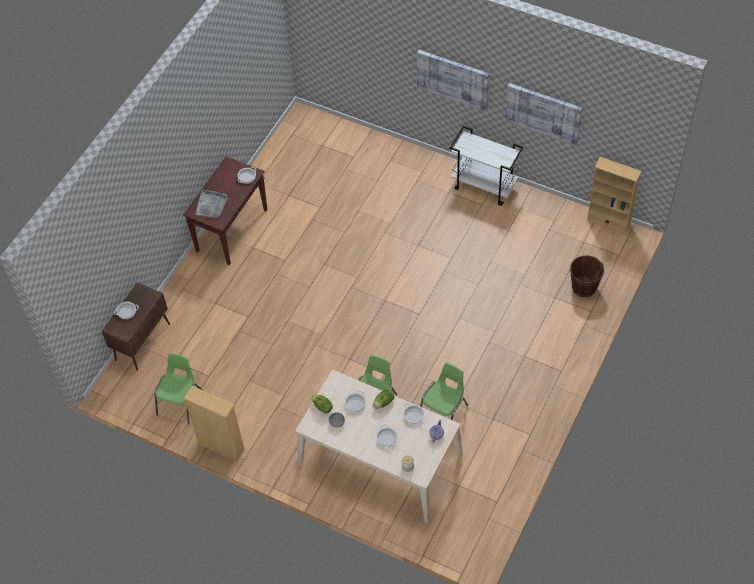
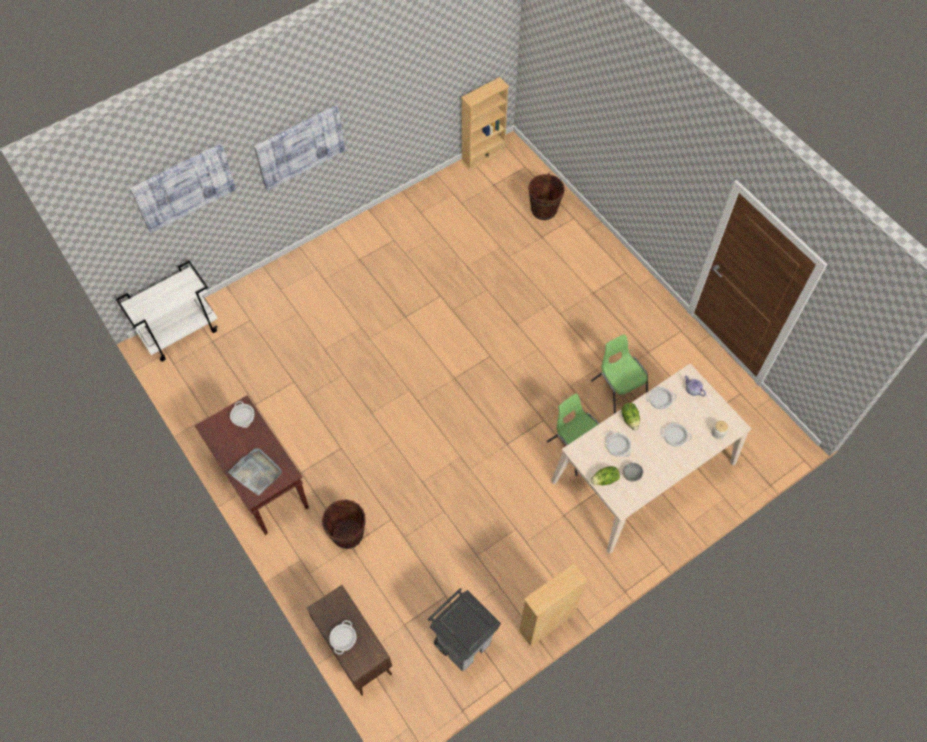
camera: 65 degrees left, 5 degrees up
green chair [154,353,203,424] -> grey trash can [427,588,501,671]
white cart [450,126,523,206] -> white cart moved to [116,260,218,361]
picture [505,83,582,145] -> picture moved to [130,144,236,233]
none -> brown bucket [322,499,366,549]

